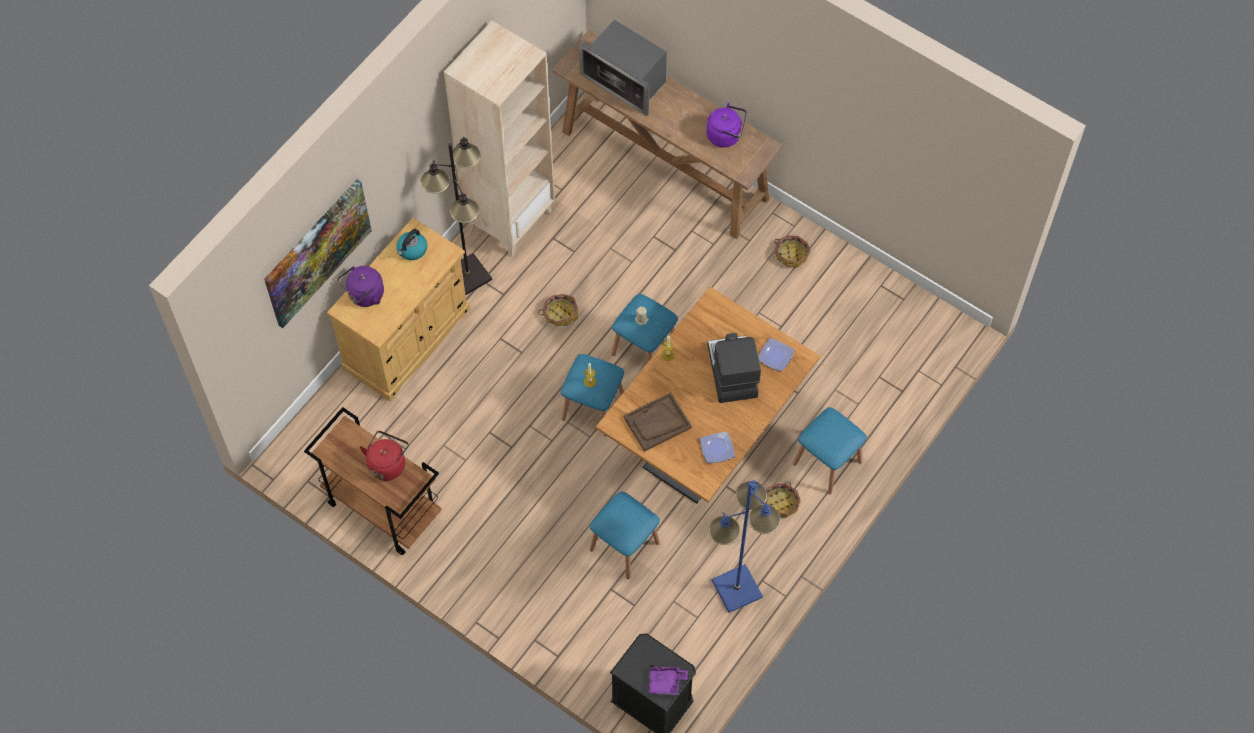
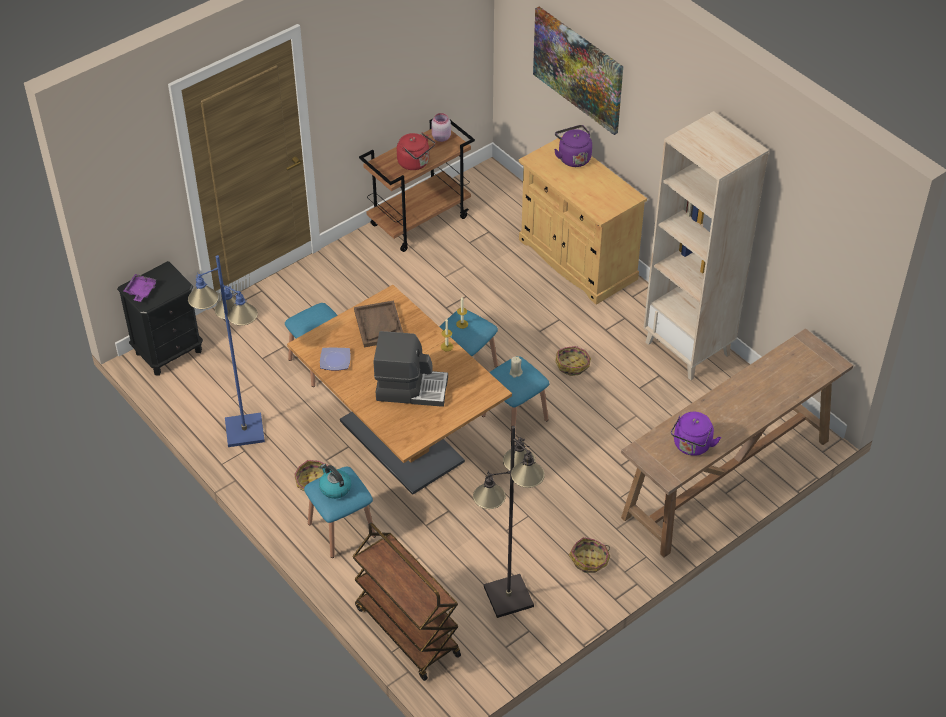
camera: 105 degrees right, 15 degrees down
kettle [396,229,427,260] -> kettle moved to [319,464,351,499]
black floor lamp [421,137,492,295] -> black floor lamp moved to [473,426,545,618]
microwave [579,20,667,116] -> none
plate [758,338,795,371] -> none
none -> brown cart [352,523,461,681]
none -> pink jar [431,113,451,142]

